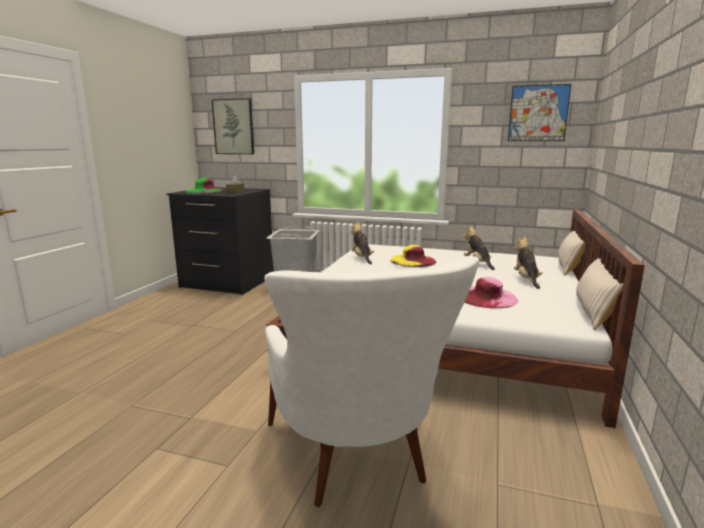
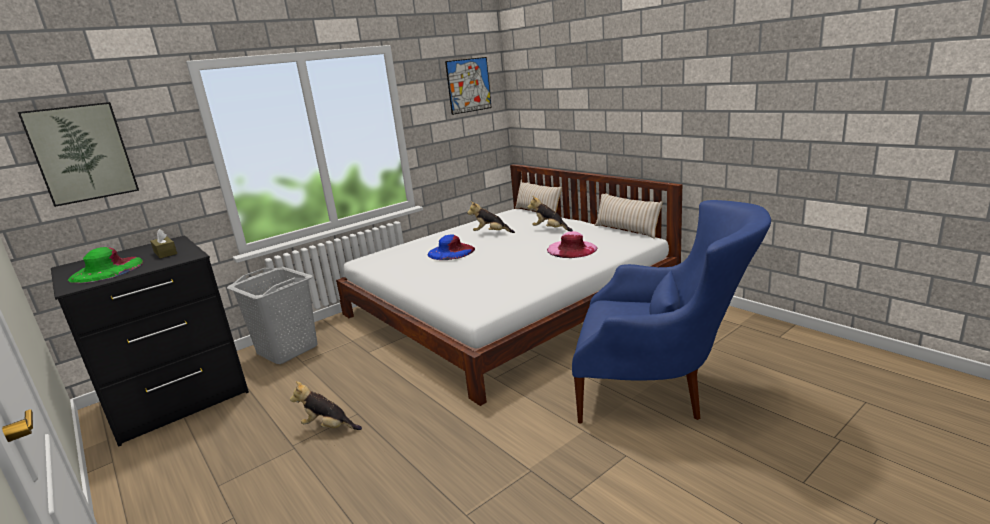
camera: 55 degrees left, 5 degrees up
white armchair [264,256,479,507] -> blue armchair [572,200,771,424]
plush toy [351,222,374,265] -> plush toy moved to [290,381,362,430]
yellow hat [391,245,436,267] -> blue hat [428,234,475,260]

